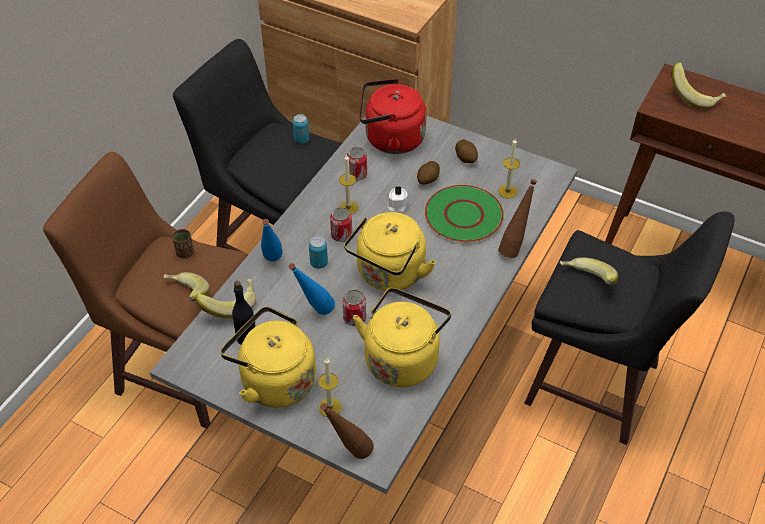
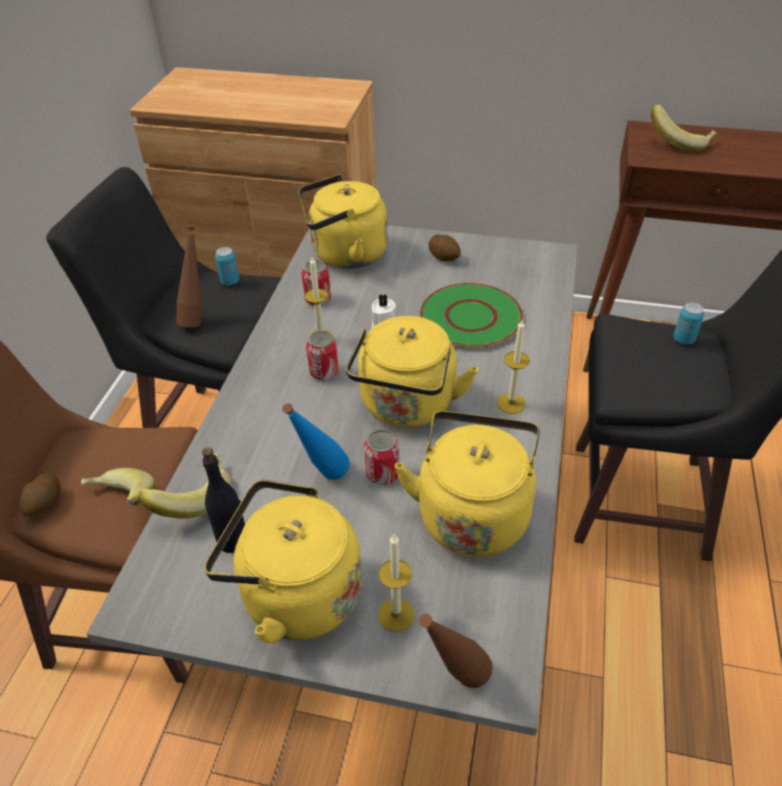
camera: 15 degrees left, 5 degrees down
brown cup [172,229,194,258] -> none
blue bottle [261,219,283,261] -> none
can [309,236,328,269] -> can moved to [673,303,704,345]
red kettle [359,79,427,154] -> yellow kettle [299,175,388,269]
potato [417,161,440,185] -> potato moved to [19,474,61,517]
candle [498,139,520,198] -> candle moved to [497,320,530,414]
brown bottle [498,179,537,258] -> brown bottle moved to [177,225,202,327]
banana [559,257,618,285] -> none

